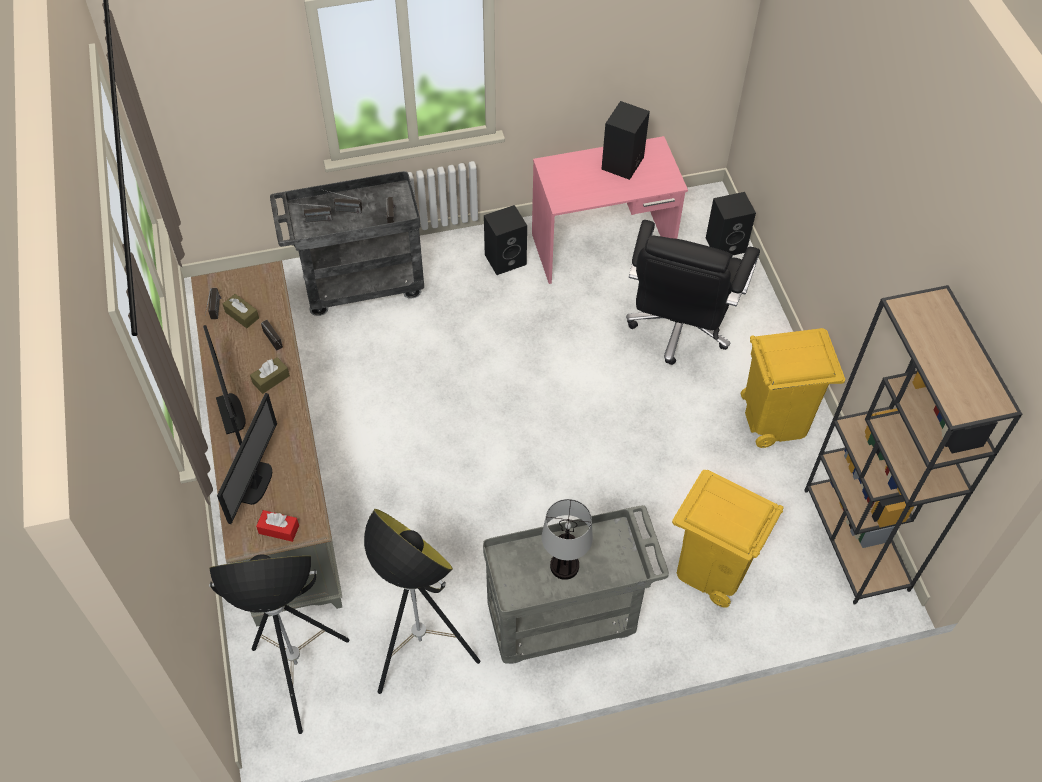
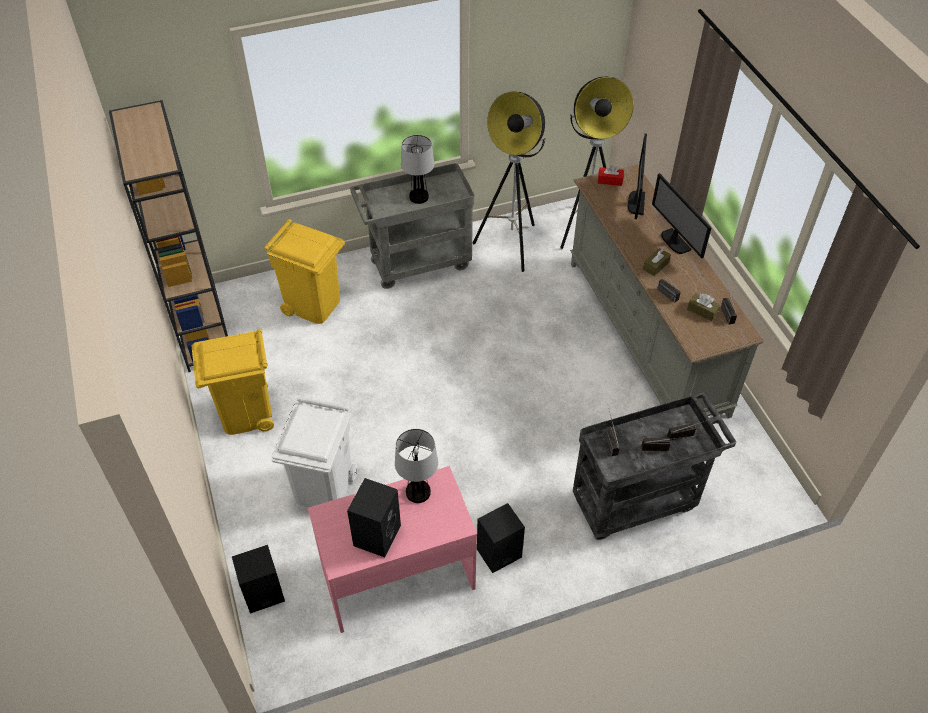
camera: 175 degrees right, 5 degrees down
black office chair [626,220,760,365] -> white trash can [271,397,358,507]
none -> table lamp [395,429,438,503]

